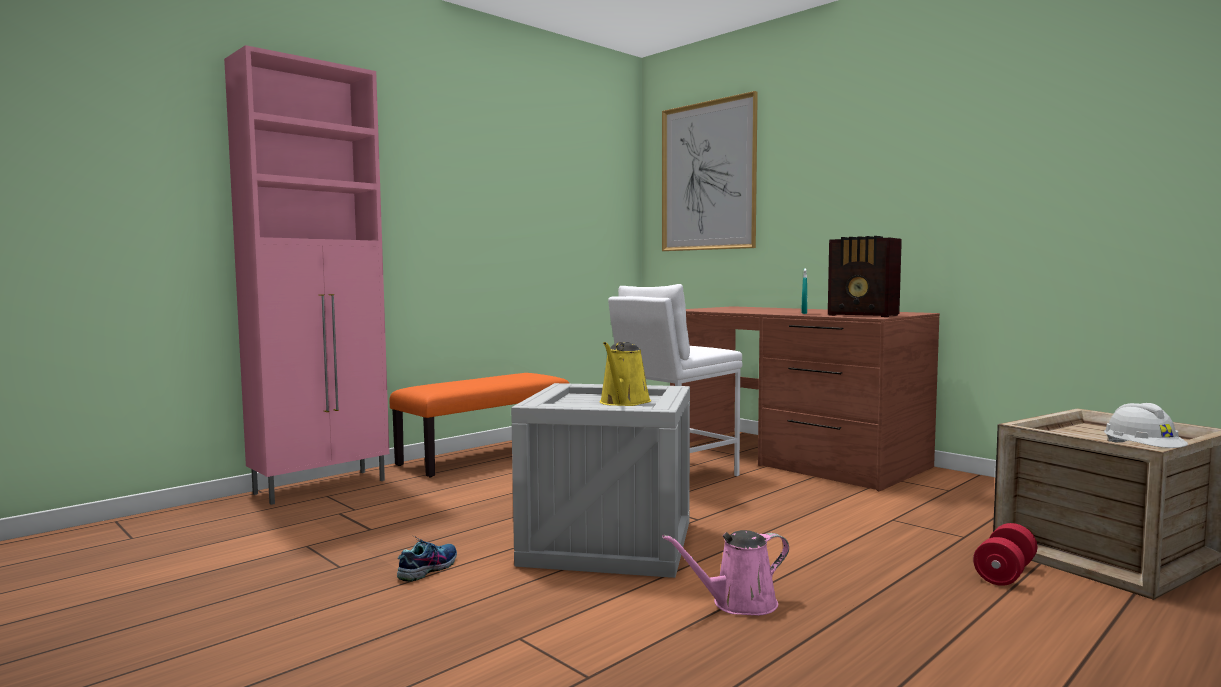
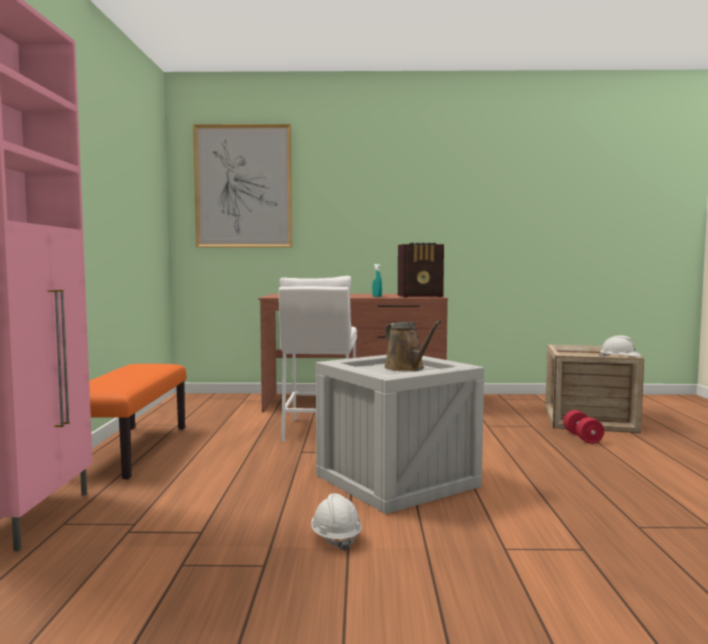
camera: 45 degrees left, 0 degrees up
shoe [397,536,457,582] -> white hard hat [311,493,362,551]
yellow watering can [599,342,651,406] -> brown watering can [384,321,441,371]
pink watering can [662,530,789,616] -> none

